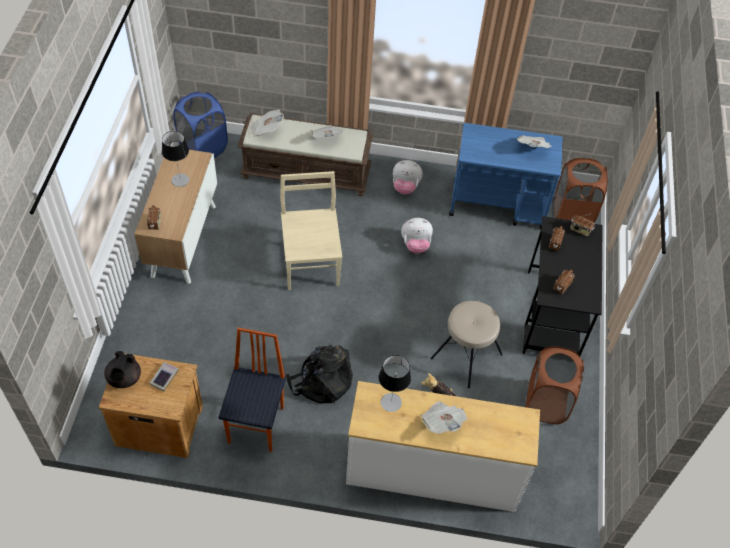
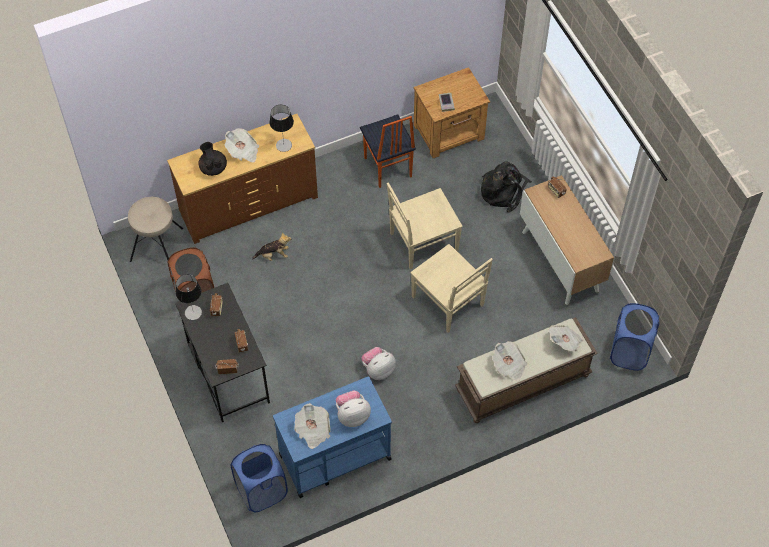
camera: 150 degrees right, 5 degrees up
black teapot [104,351,141,388] -> black teapot moved to [198,142,227,176]
table lamp [162,131,189,187] -> table lamp moved to [176,274,202,320]
black backpack [286,345,353,404] -> black backpack moved to [481,161,532,213]
white dresser [346,381,540,512] -> brown dresser [167,114,318,244]
plush toy [393,160,423,194] -> plush toy moved to [336,390,371,427]
beige stool [431,301,503,389] -> beige stool moved to [128,197,183,262]
brown laundry basket [554,158,608,222] -> blue laundry basket [231,444,288,512]
none -> beige chair [387,183,463,269]

